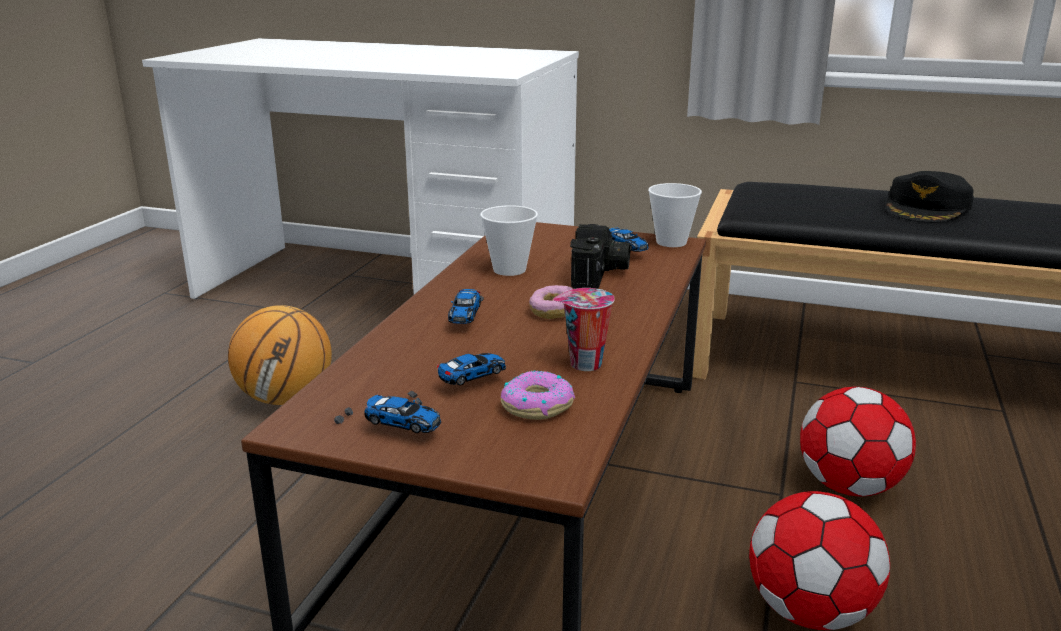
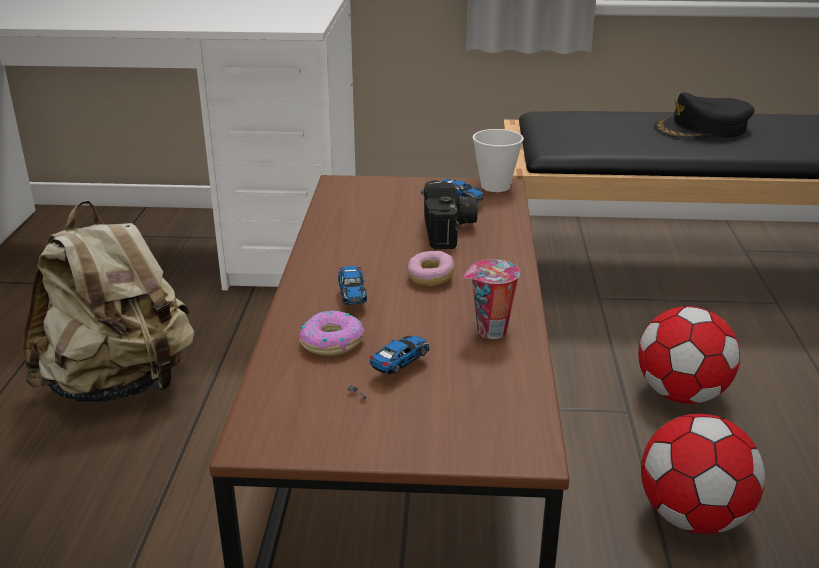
camera: 15 degrees left, 5 degrees up
basketball [228,305,332,405] -> beige backpack [21,200,194,403]
toy car [334,395,441,433] -> none
cup [480,205,538,276] -> none
donut [501,370,575,420] -> donut moved to [299,311,365,356]
black cap [886,171,974,222] -> black cap turned 60 degrees clockwise [654,93,755,138]

